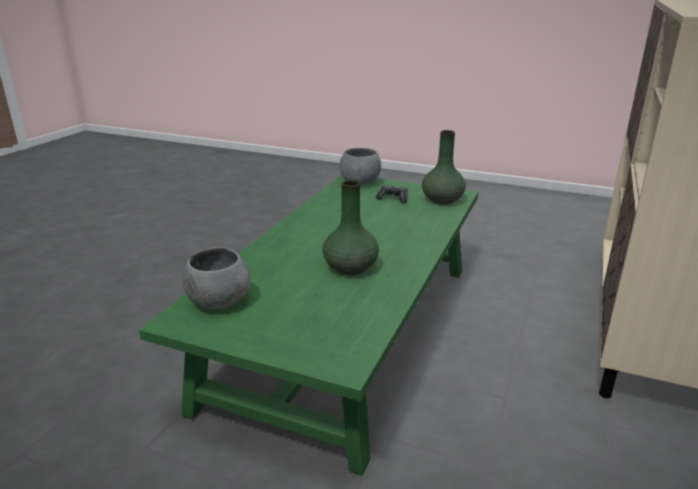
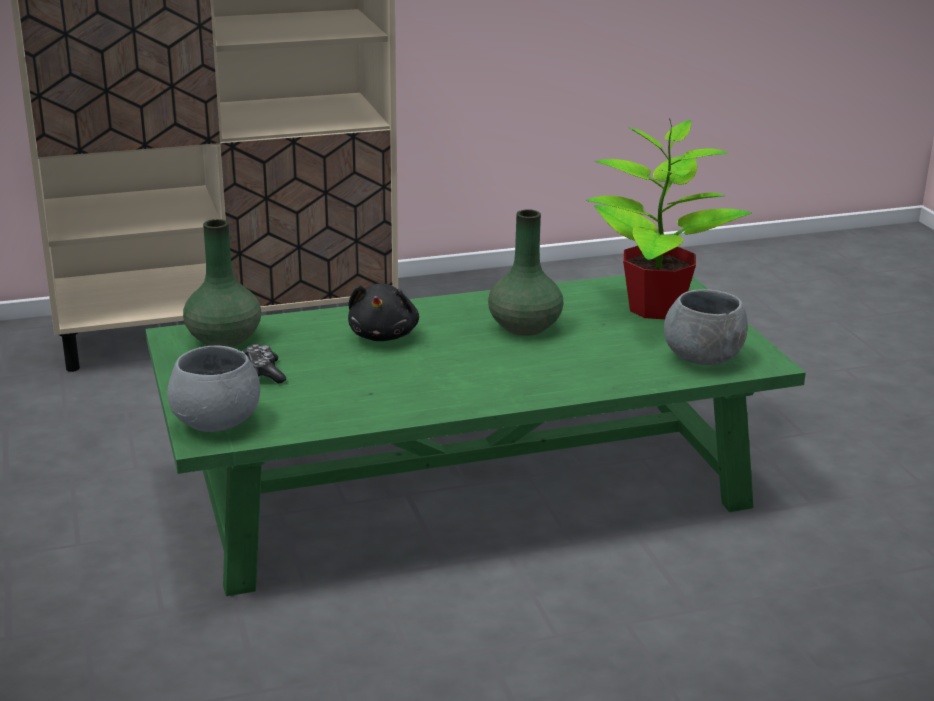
camera: 130 degrees left, 0 degrees up
none -> black plush toy [348,284,419,341]
none -> potted plant [586,118,752,319]

